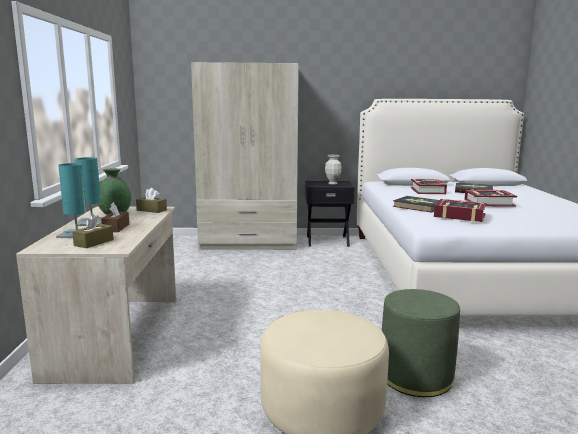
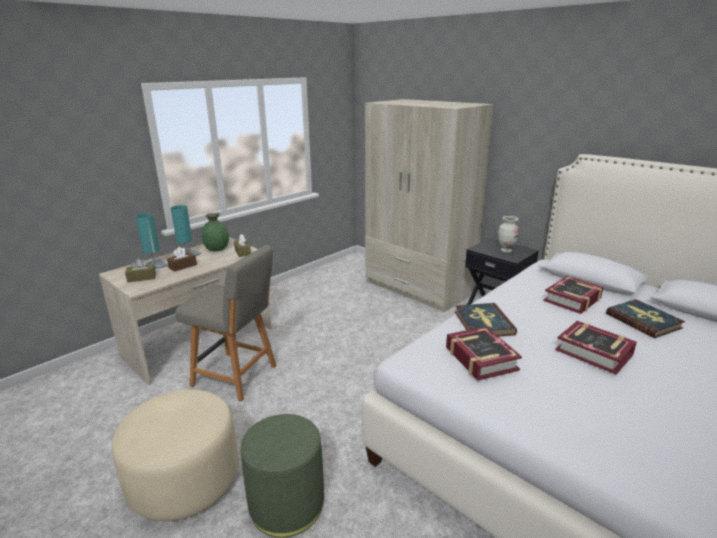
camera: 45 degrees right, 10 degrees up
none -> grey chair [175,245,277,402]

